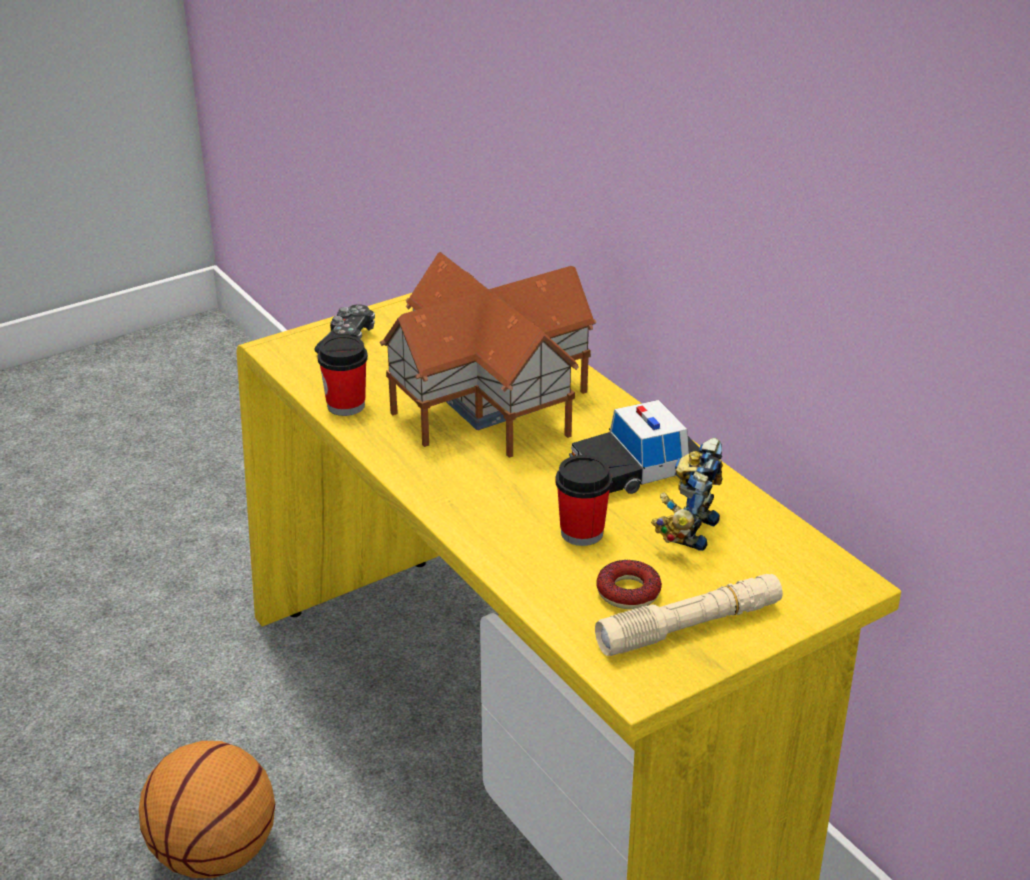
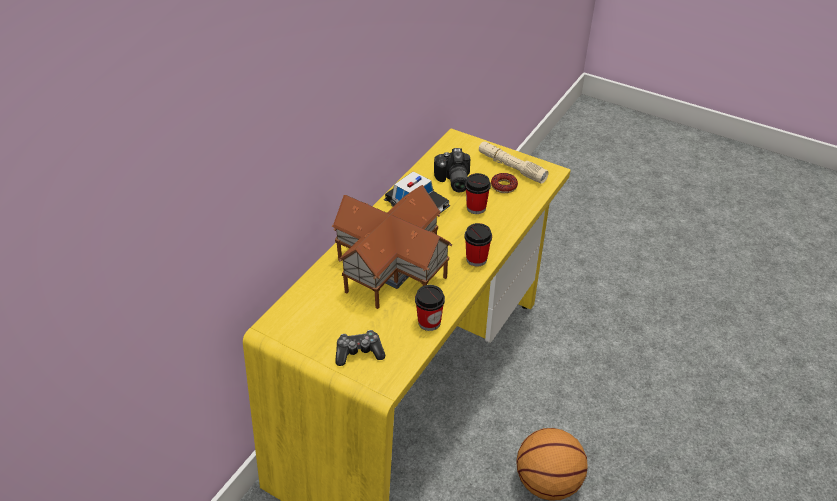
camera: 115 degrees left, 10 degrees up
toy robot [651,438,723,551] -> camera [434,148,470,192]
none -> cup [465,223,492,267]

